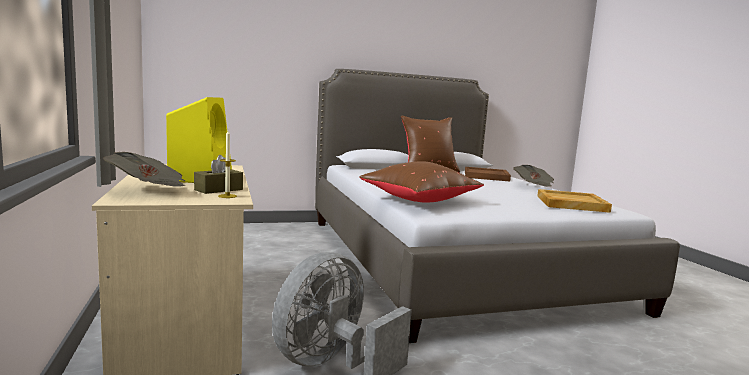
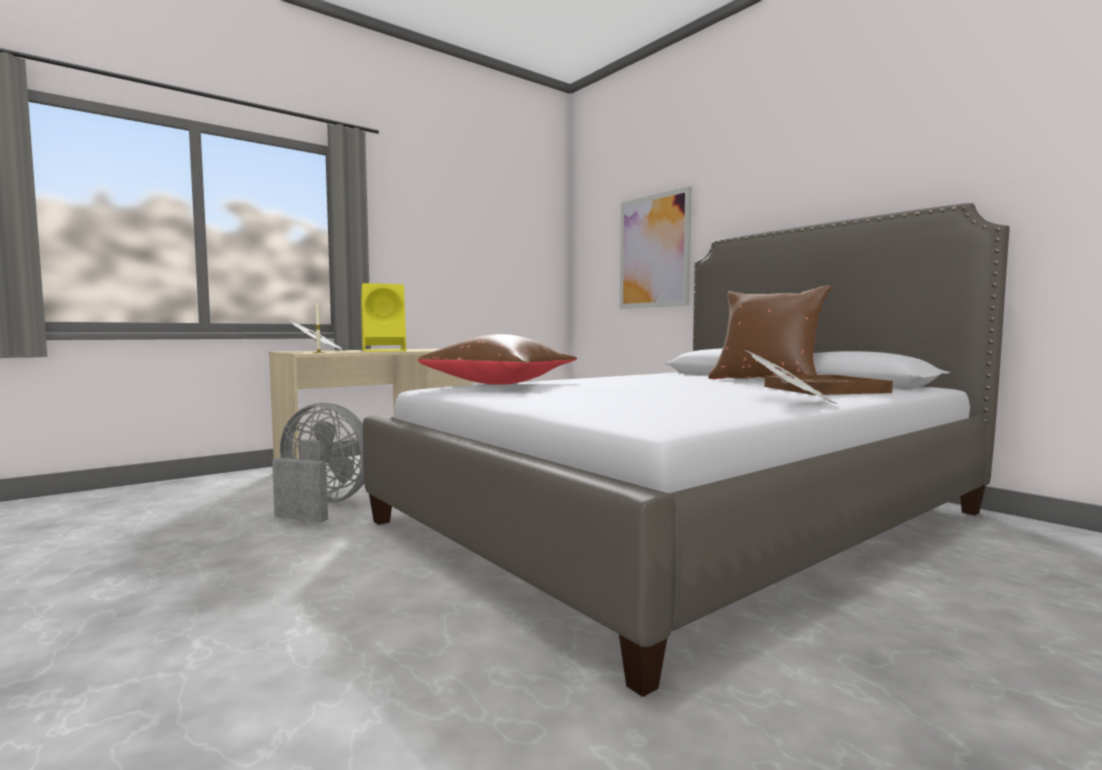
camera: 70 degrees right, 5 degrees down
brown tissue box [194,155,243,194] -> none
beige tray [537,189,612,213] -> none
none -> picture [620,186,692,309]

